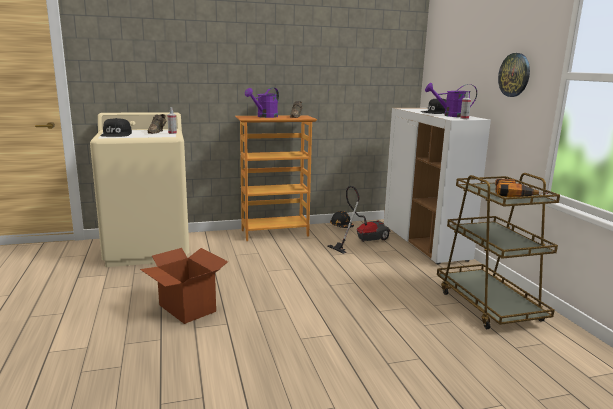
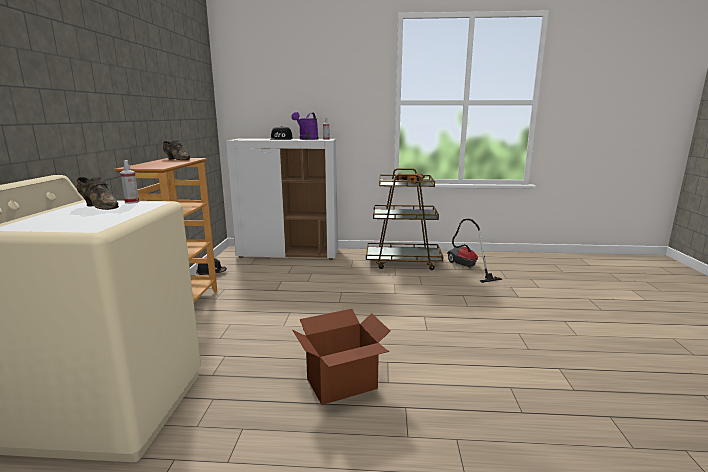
camera: 70 degrees left, 0 degrees up
black cap [100,118,132,137] -> none
purple watering can [245,88,279,118] -> none
vacuum cleaner [327,186,390,254] -> vacuum cleaner moved to [447,219,502,283]
wall clock [498,53,530,97] -> none

